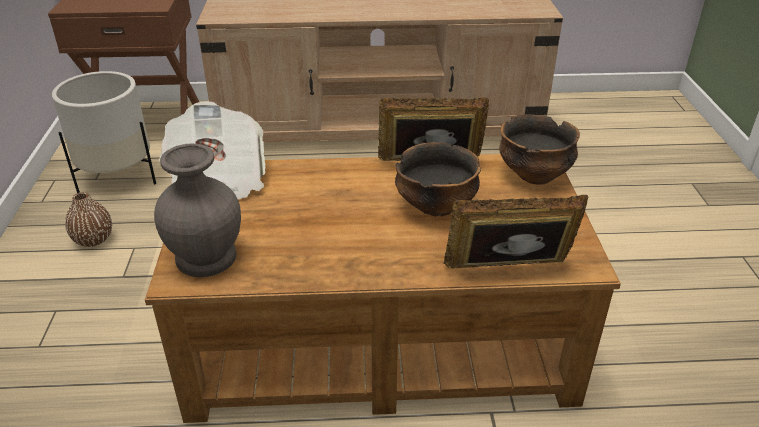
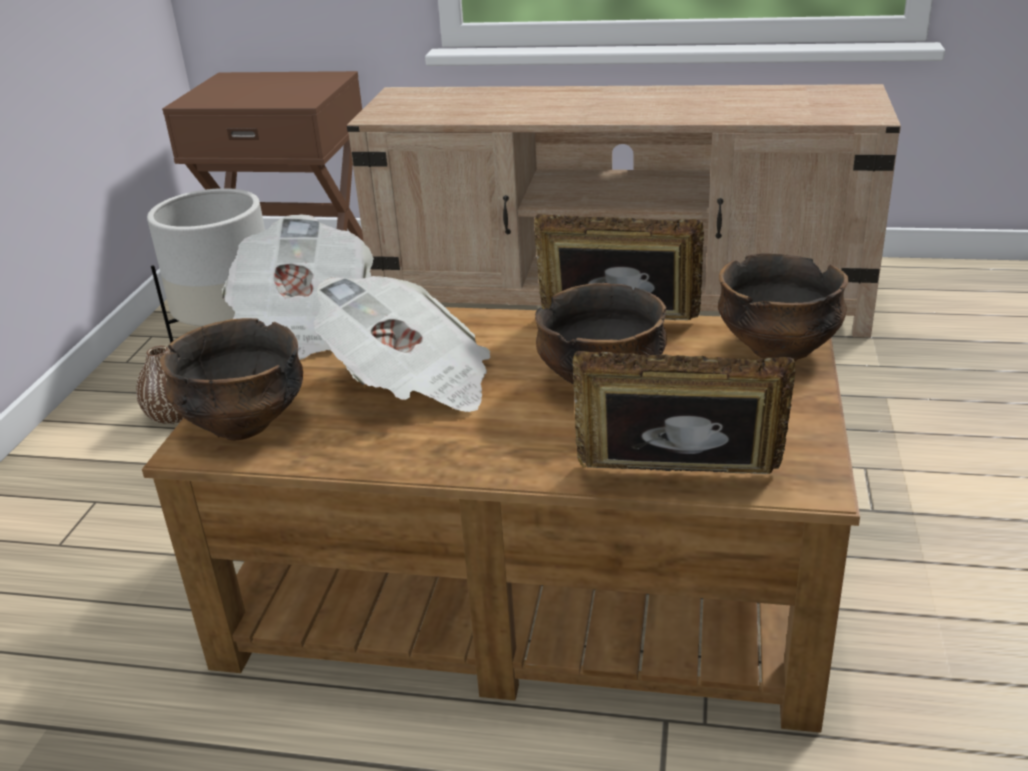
camera: 15 degrees right, 5 degrees down
grey vase [154,144,241,277] -> bowl [160,318,303,441]
none -> newspaper [313,276,490,412]

